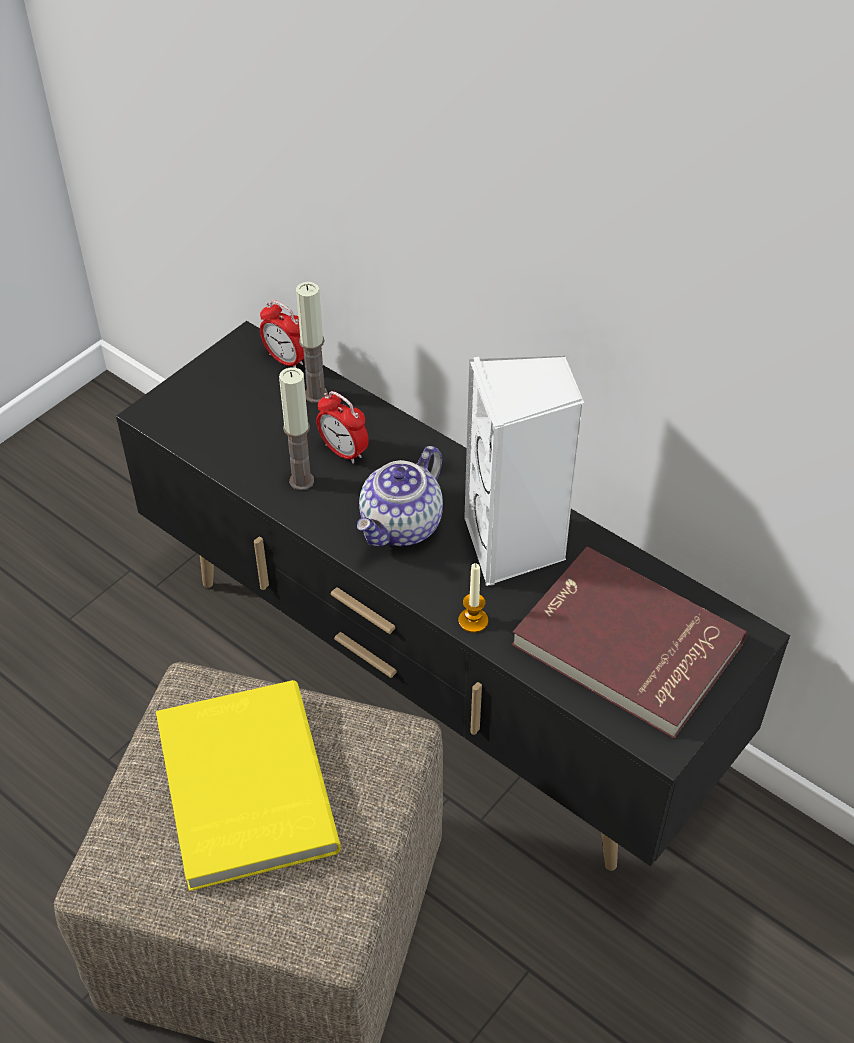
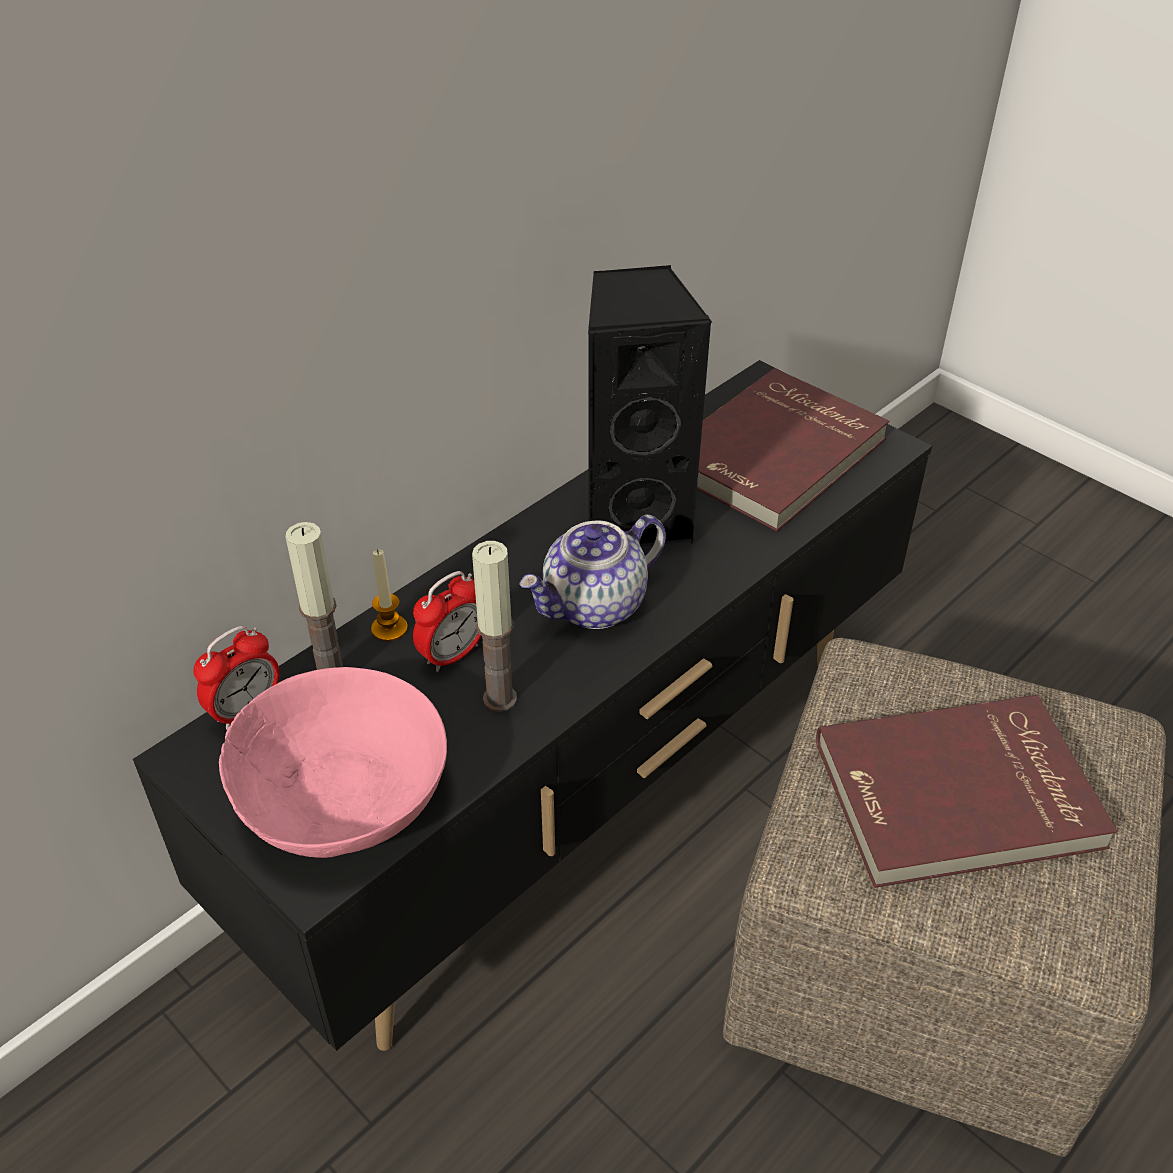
camera: 85 degrees left, 5 degrees down
yellow book [156,680,341,891] -> red book [816,695,1117,888]
teapot [357,446,443,547] -> teapot turned 105 degrees clockwise [519,514,666,629]
candle [459,563,488,633] -> candle moved to [371,549,407,642]
white speaker [464,356,584,586] -> black speaker [588,265,713,547]
none -> pink bowl [219,667,447,858]

